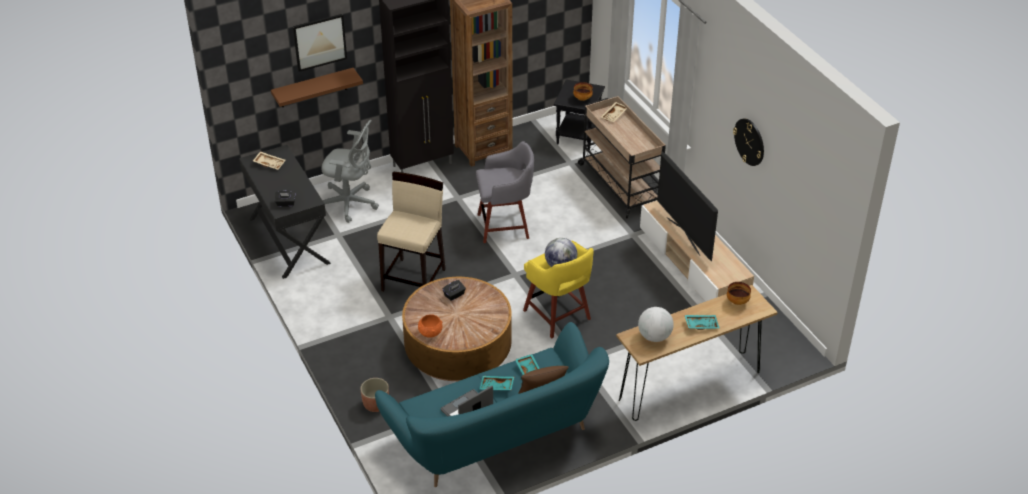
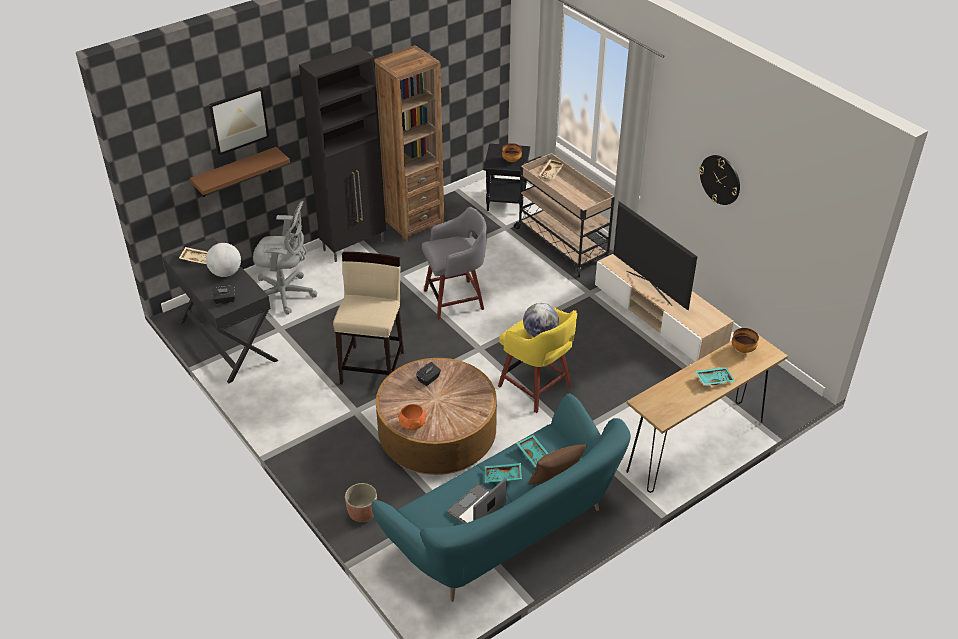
camera: 10 degrees left, 0 degrees up
globe [638,307,674,342] -> globe moved to [206,243,241,277]

